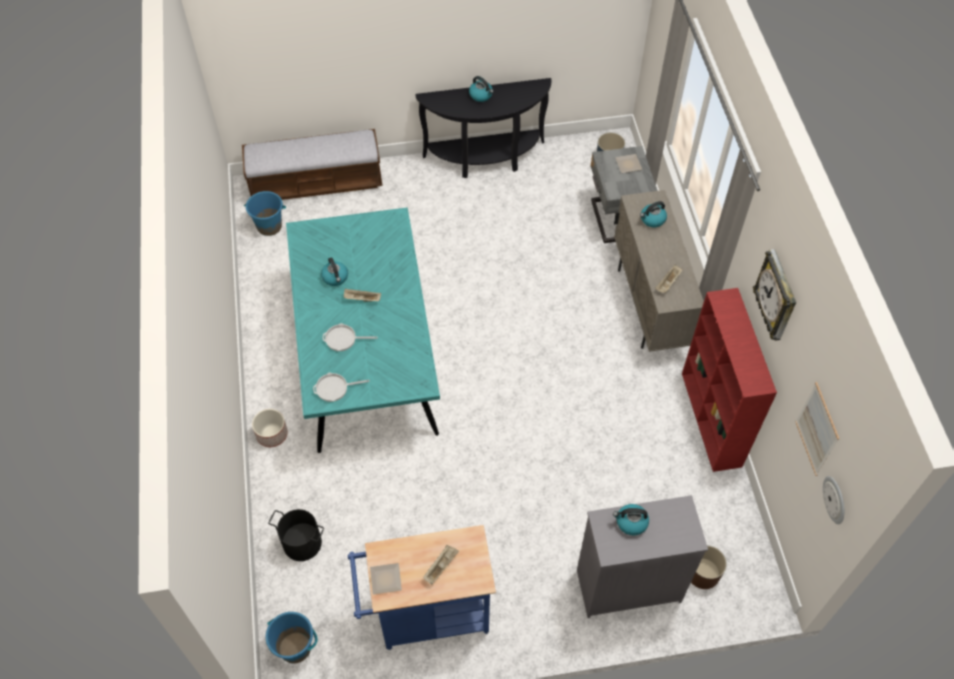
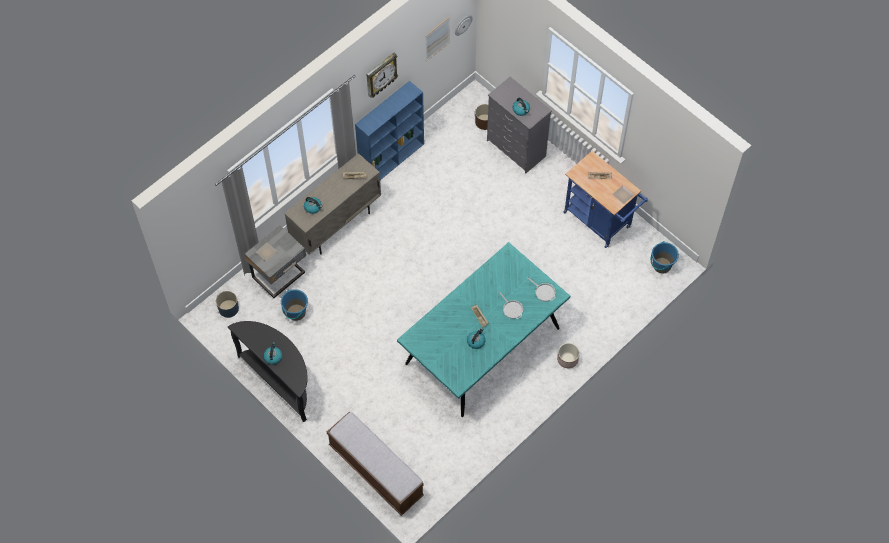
camera: 125 degrees left, 5 degrees up
blue bucket [244,191,286,236] -> blue bucket moved to [281,289,308,321]
black bucket [268,509,324,561] -> none
red bookcase [682,288,777,472] -> blue bookcase [355,81,424,180]

